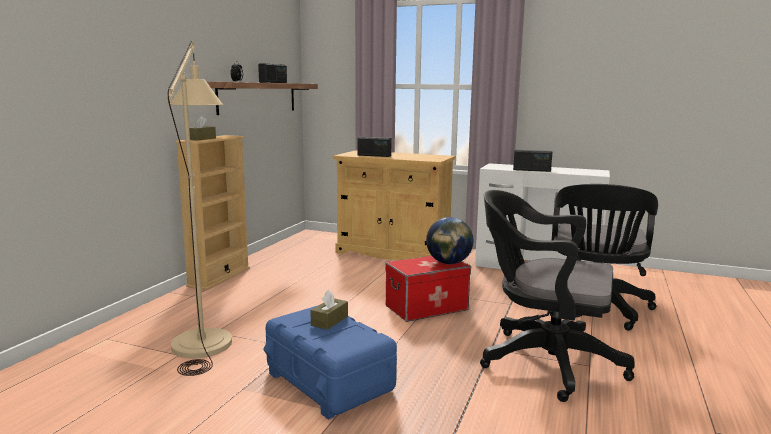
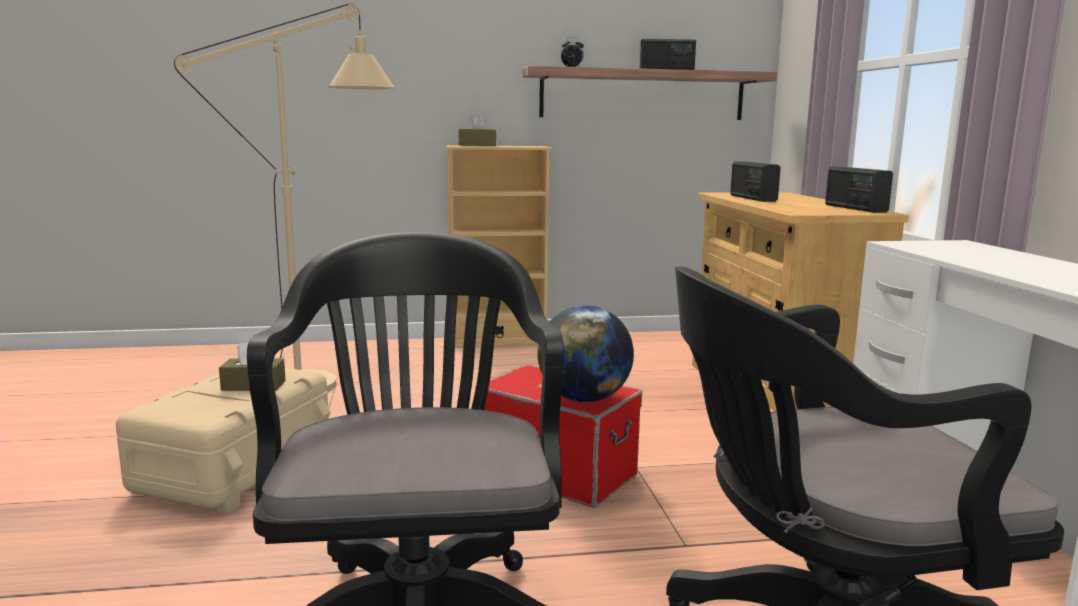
camera: 60 degrees right, 0 degrees up
blue storage box [263,305,397,420] -> beige storage box [116,368,331,514]
radio [513,150,552,172] -> radio moved to [825,167,893,213]

